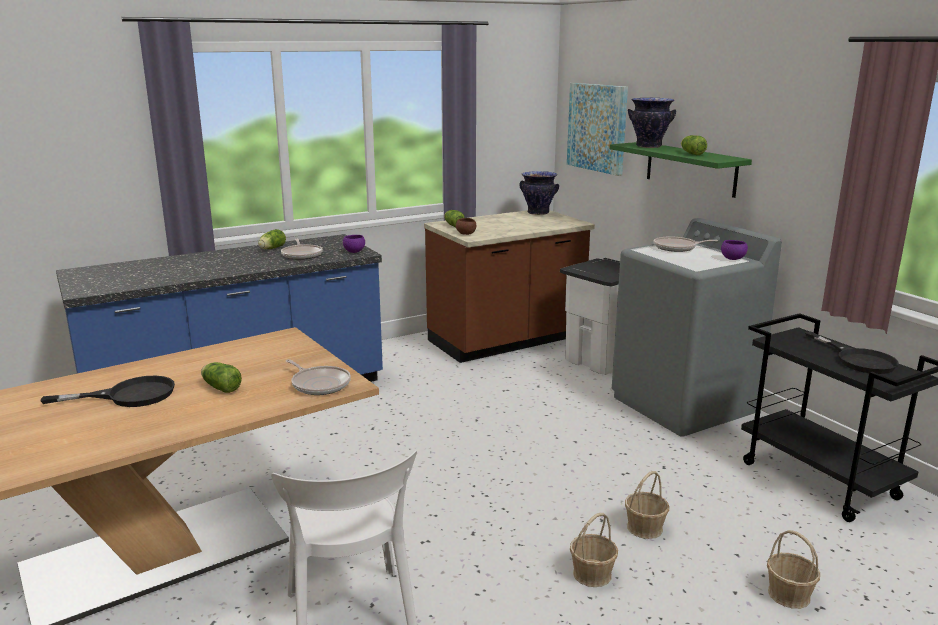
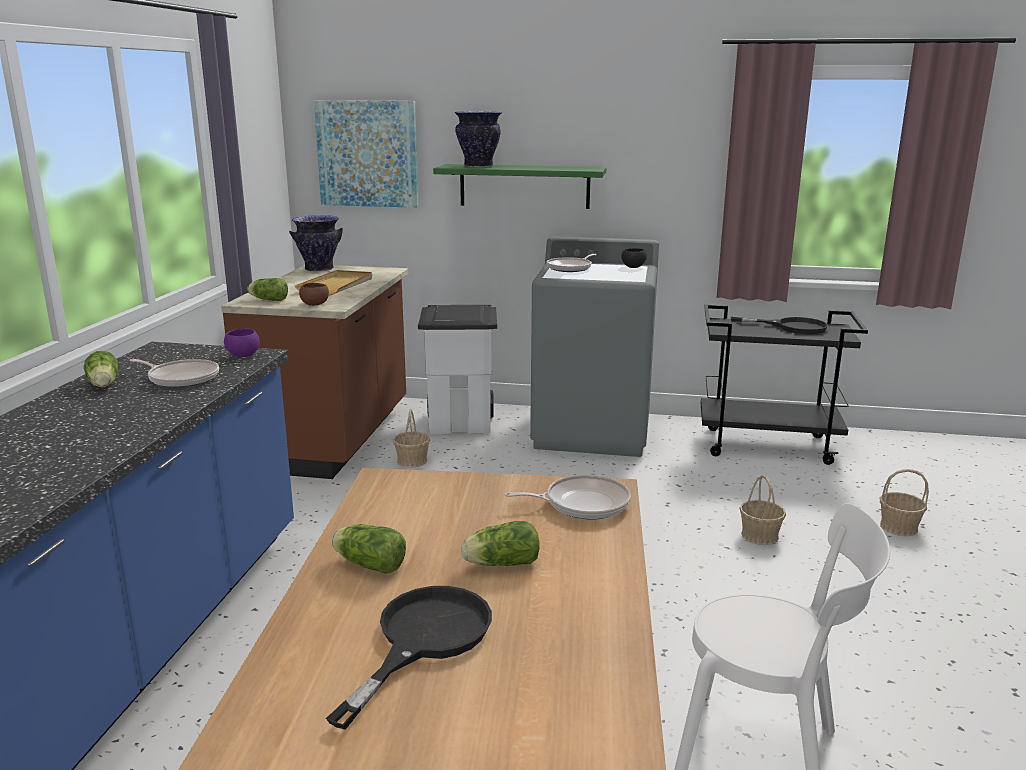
camera: 50 degrees left, 0 degrees up
basket [570,513,618,587] -> basket moved to [393,409,430,468]
lettuce [681,135,707,155] -> lettuce moved to [332,524,406,574]
purple bowl [721,240,748,260] -> black bowl [621,248,647,268]
none -> beige tray [294,270,372,296]

